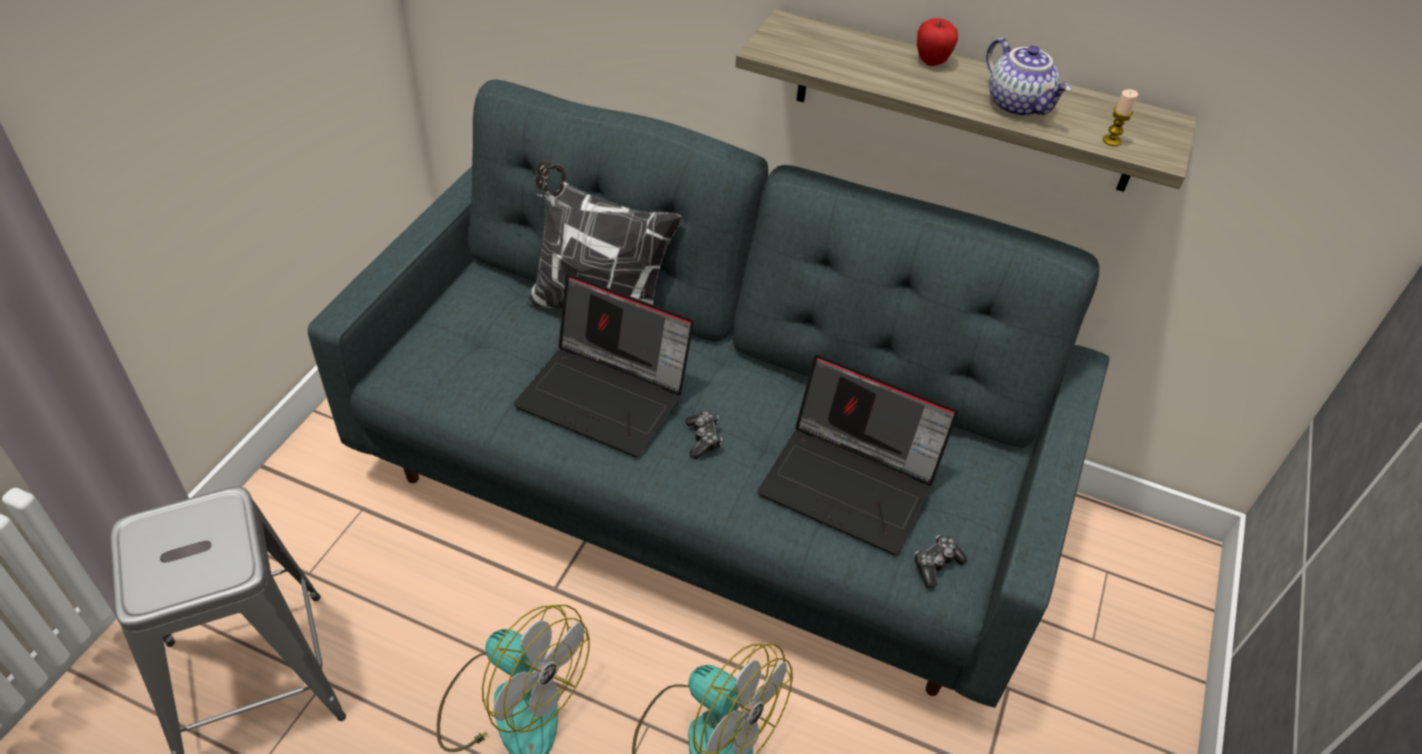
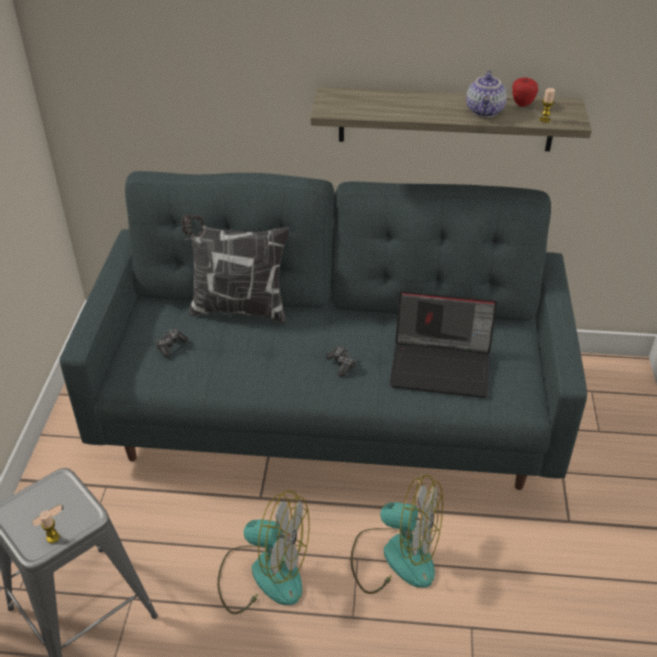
camera: 15 degrees left, 5 degrees down
laptop [514,274,694,457] -> none
game controller [914,535,967,589] -> game controller moved to [155,328,188,358]
apple [917,18,958,66] -> apple moved to [512,77,538,107]
teapot [986,38,1071,117] -> teapot turned 60 degrees clockwise [466,71,507,117]
none -> candle [40,510,60,543]

